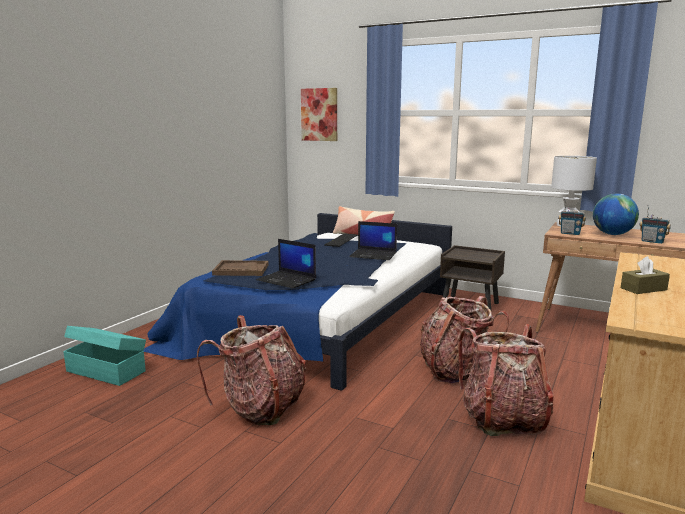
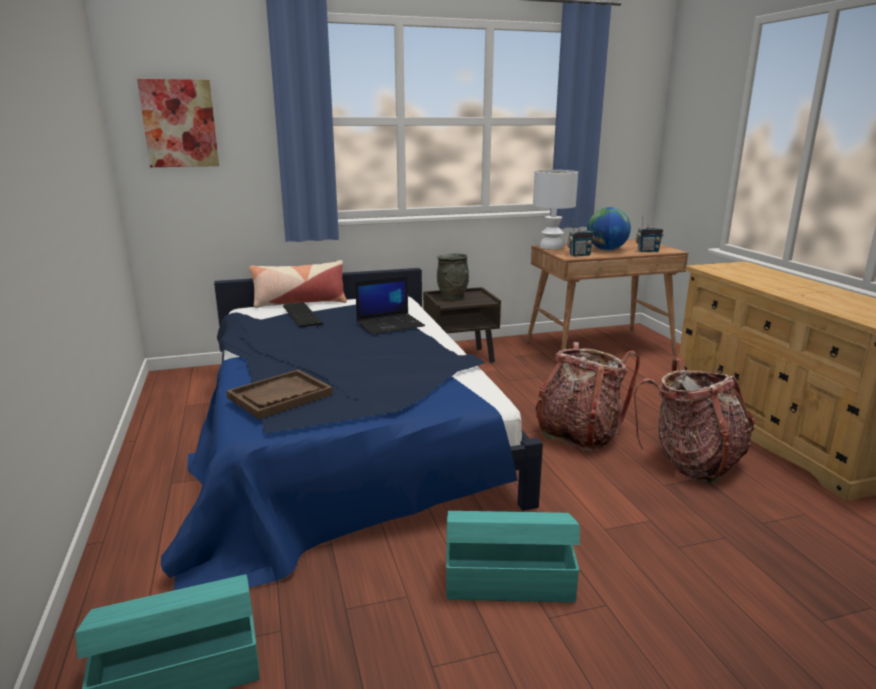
camera: 45 degrees left, 5 degrees up
backpack [197,315,306,425] -> turquoise storage box [446,511,580,602]
laptop [256,239,316,289] -> none
brown tissue box [621,256,670,294] -> none
none -> grey vase [437,254,469,300]

